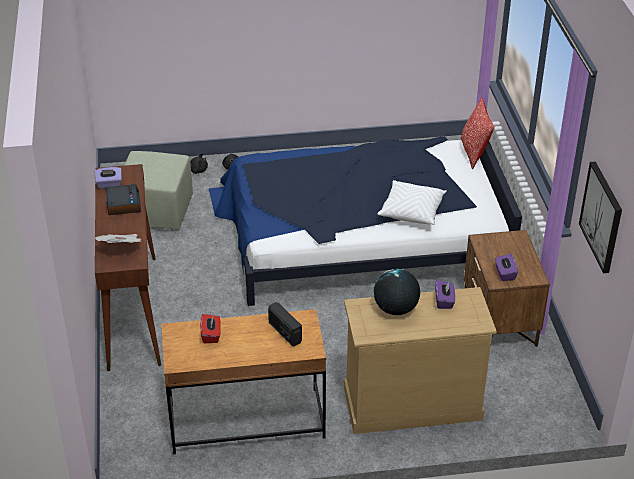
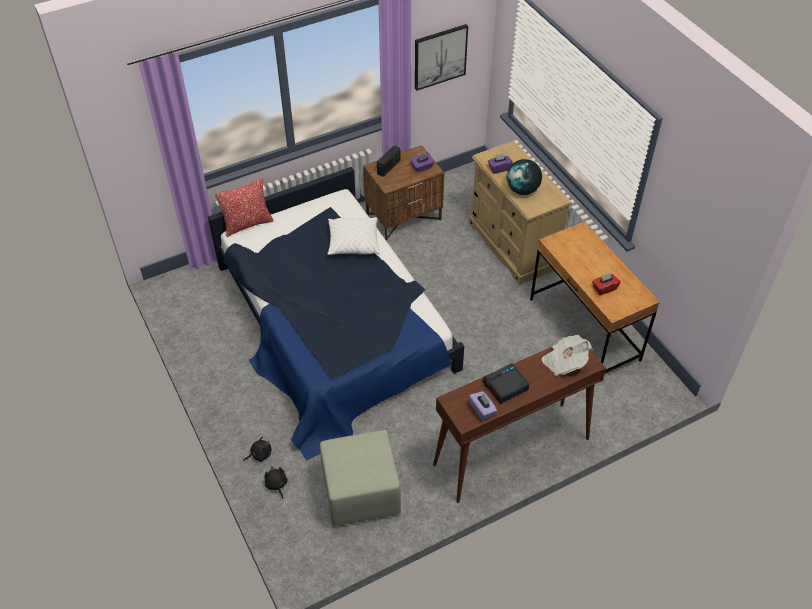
camera: 110 degrees left, 10 degrees up
radio [268,302,302,346] -> radio moved to [377,146,401,177]

